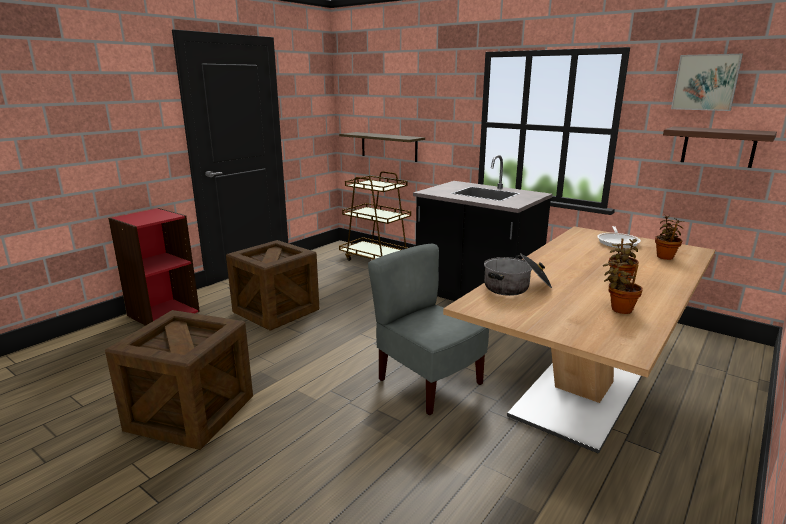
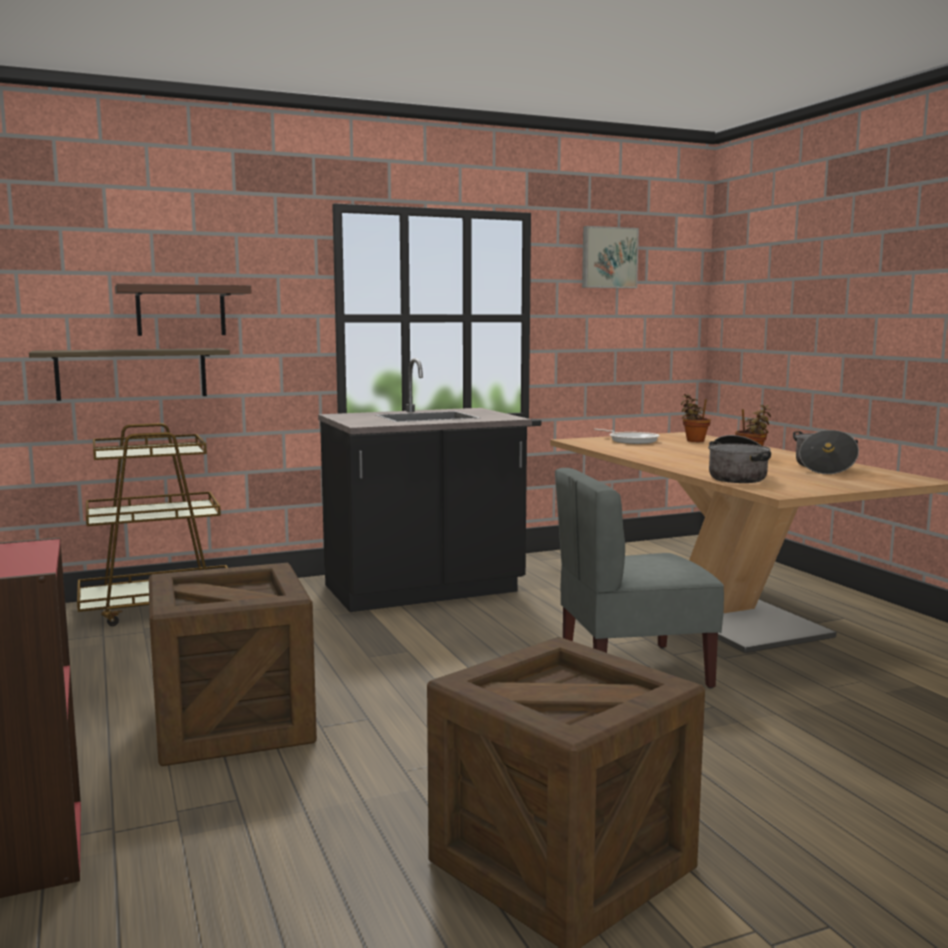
camera: 60 degrees left, 10 degrees down
potted plant [603,259,643,314] -> cooking pot [793,430,859,474]
shelf [663,126,777,168] -> shelf moved to [115,284,252,336]

